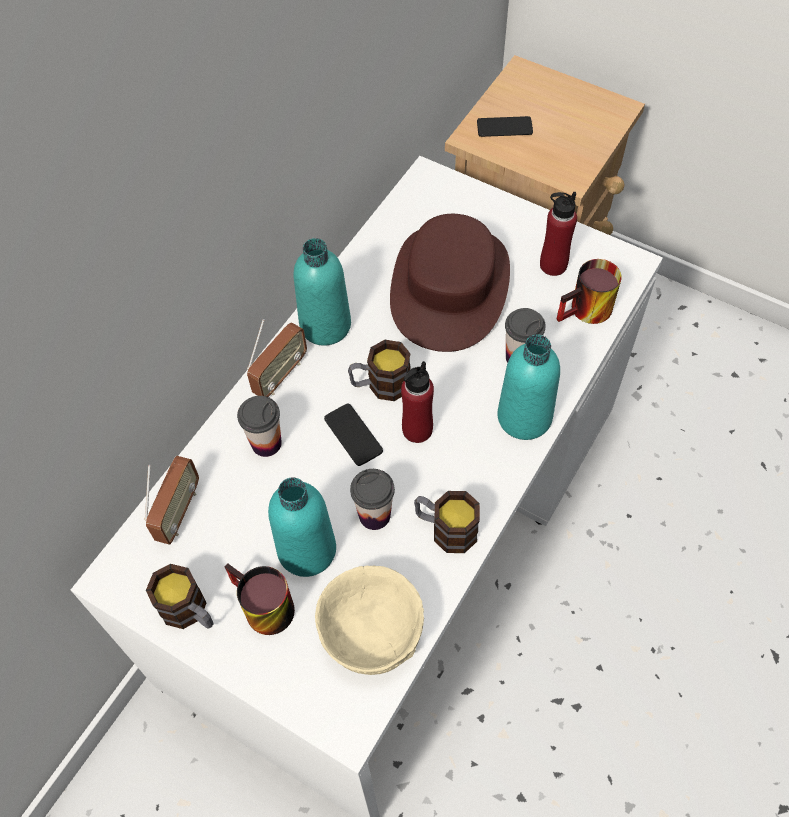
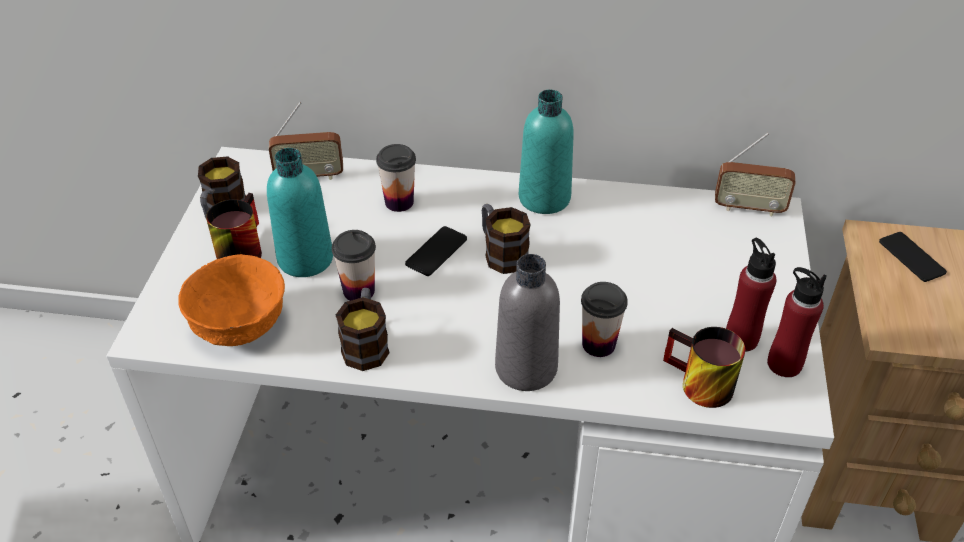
camera: 65 degrees right, 15 degrees down
radio [247,319,307,397] -> radio moved to [715,133,796,217]
beige bowl [315,566,424,675] -> orange bowl [178,254,285,346]
brown hat [390,214,510,352] -> none
red bottle [401,361,434,443] -> red bottle moved to [767,267,827,377]
turquoise bottle [497,334,560,440] -> grey bottle [495,254,560,391]

